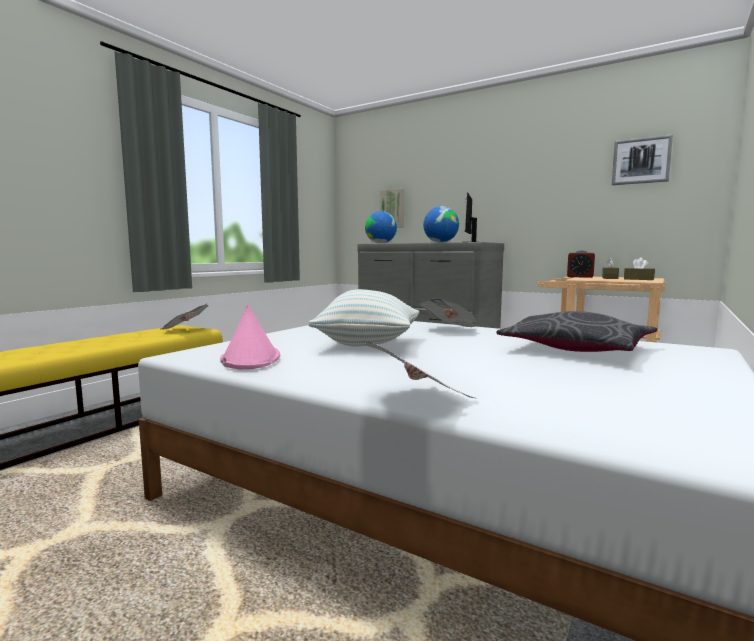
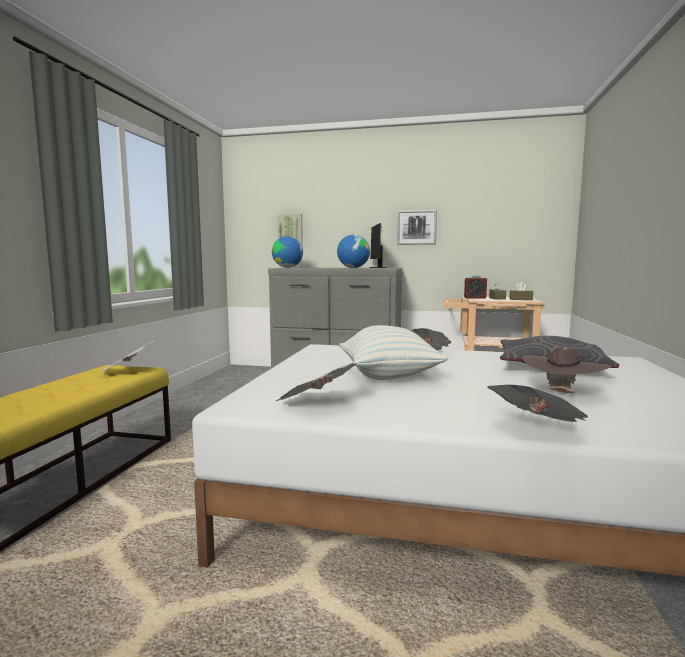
camera: 20 degrees left, 0 degrees up
pink hat [220,305,280,369] -> newspaper [276,363,356,401]
picture [612,134,673,185] -> picture moved to [397,210,437,245]
none -> brown hat [522,346,611,393]

